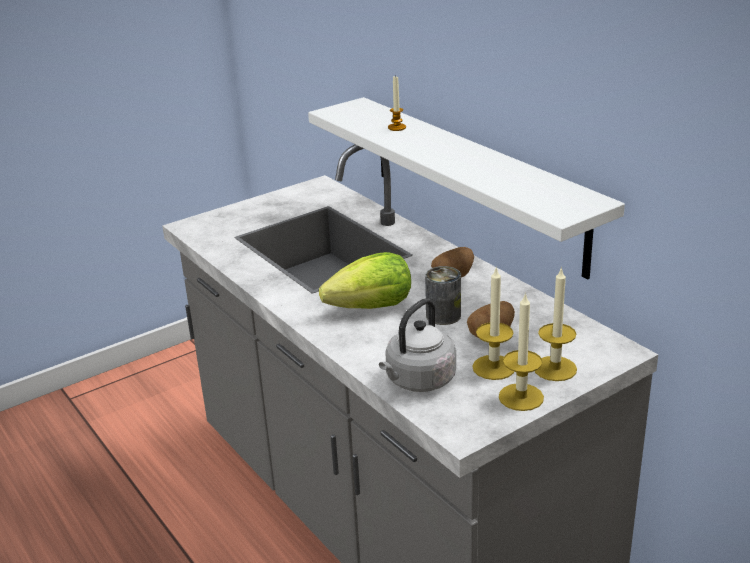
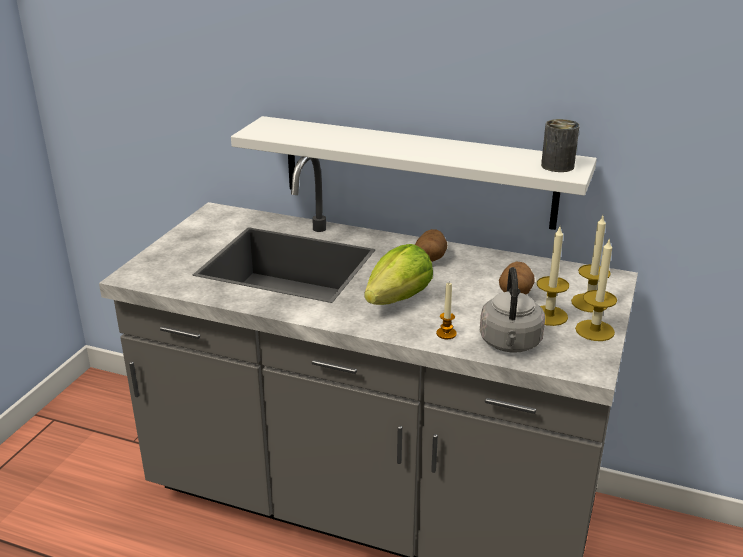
camera: 35 degrees left, 0 degrees up
candle [388,75,406,131] -> candle moved to [436,283,457,339]
can [425,266,461,325] -> can moved to [541,119,580,172]

